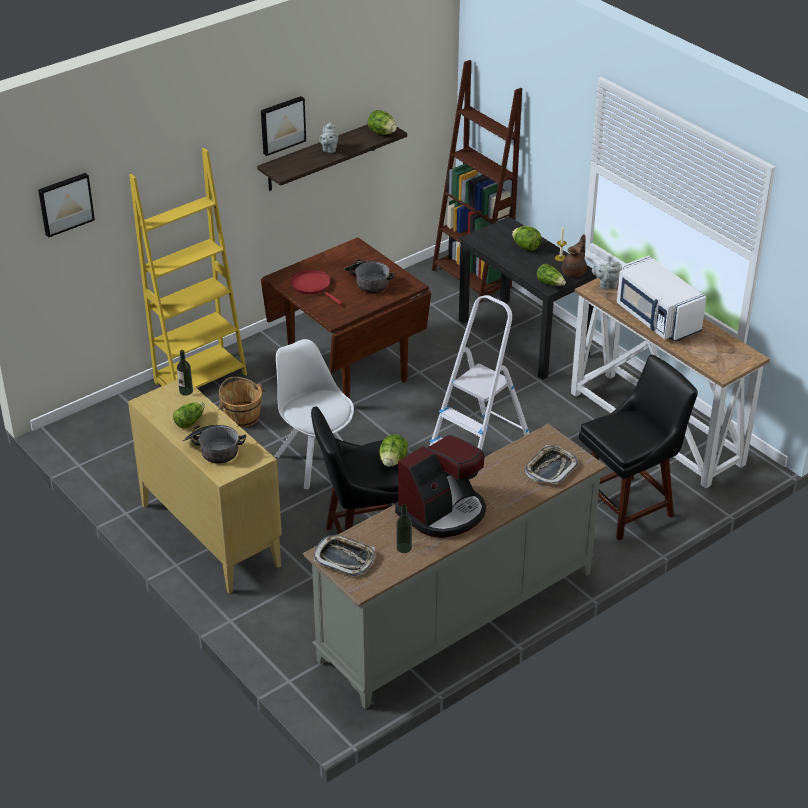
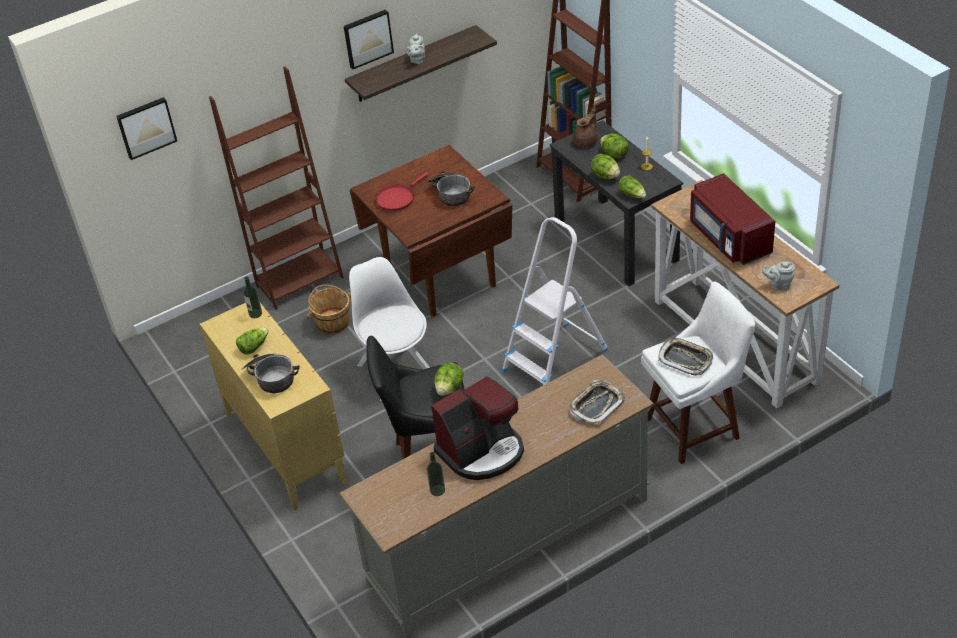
camera: 10 degrees right, 5 degrees up
yellow bookcase [129,148,247,388] -> brown bookcase [209,66,344,310]
red frying pan [291,270,342,305] -> red frying pan turned 105 degrees counterclockwise [375,172,429,211]
tray [314,535,375,576] -> tray moved to [658,338,713,376]
lettuce [368,110,397,135] -> lettuce moved to [591,153,620,179]
brown teapot [562,234,587,277] -> brown teapot moved to [573,106,597,148]
black stool [579,355,698,541] -> white stool [641,282,756,464]
grey teapot [592,261,622,289] -> grey teapot moved to [762,261,795,290]
white microwave [617,255,706,342] -> red microwave [690,173,775,265]

